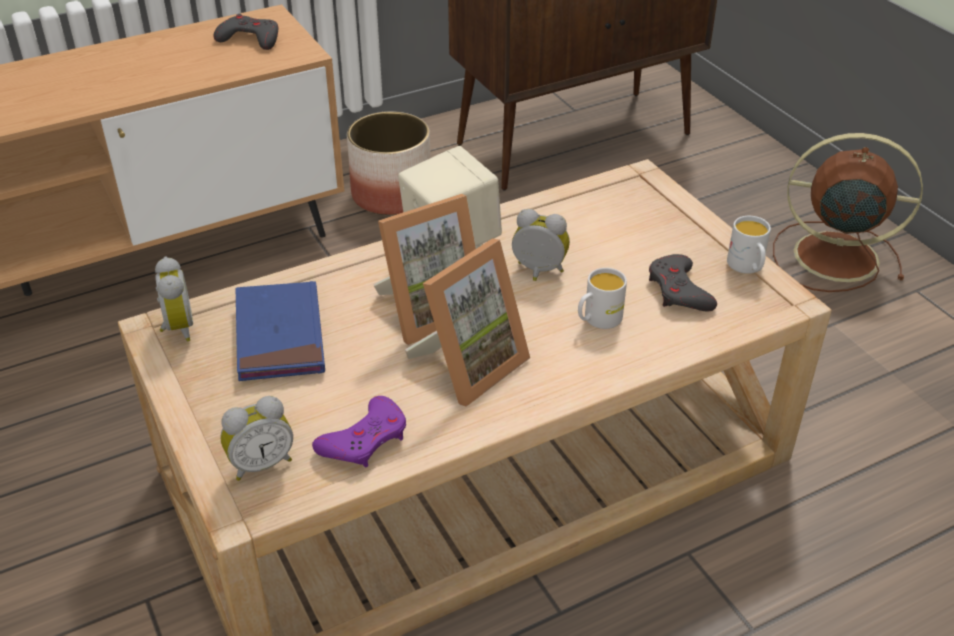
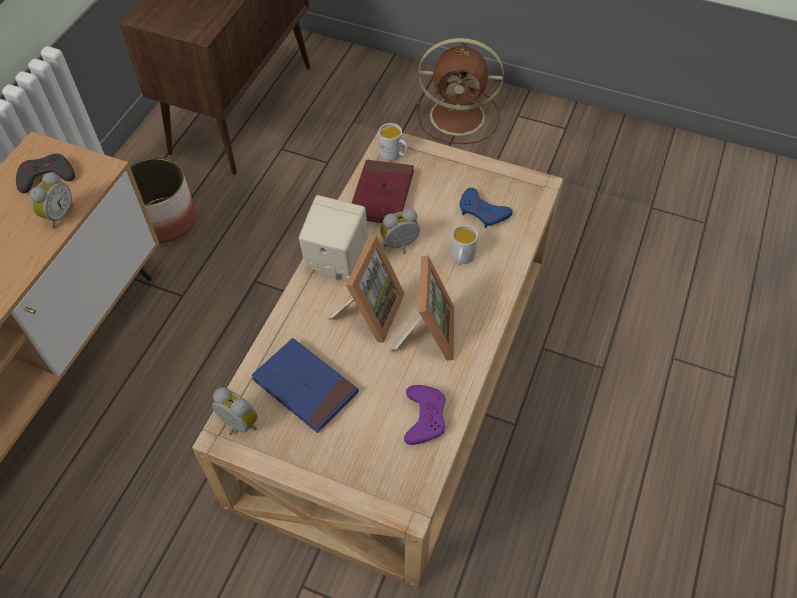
camera: 40 degrees left, 15 degrees up
alarm clock [220,396,293,481] -> alarm clock moved to [30,172,73,229]
grey game controller [649,254,717,312] -> blue game controller [460,188,513,228]
white mug [727,216,771,274] -> white mug moved to [379,123,408,160]
brown fan [773,133,923,292] -> brown fan turned 150 degrees counterclockwise [416,38,504,144]
none -> red book [352,160,414,223]

